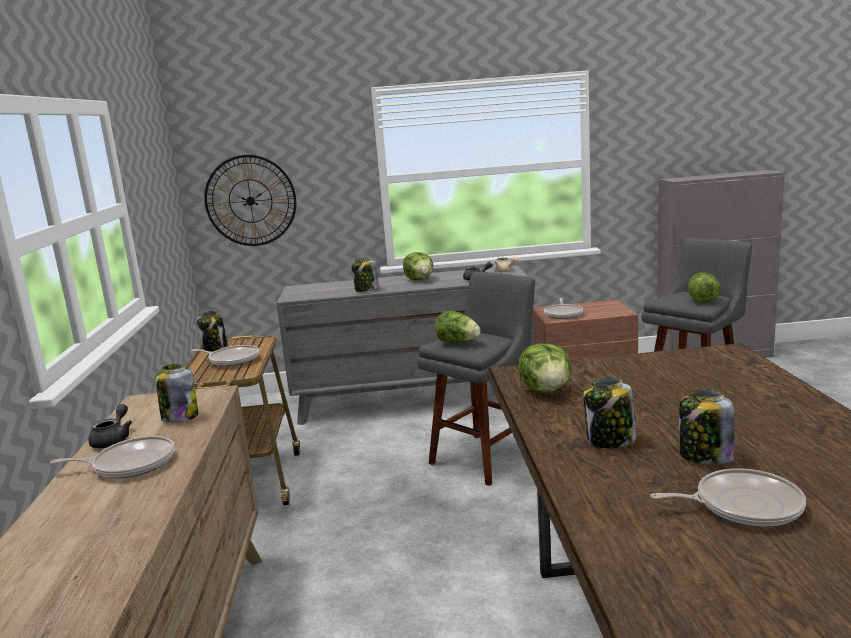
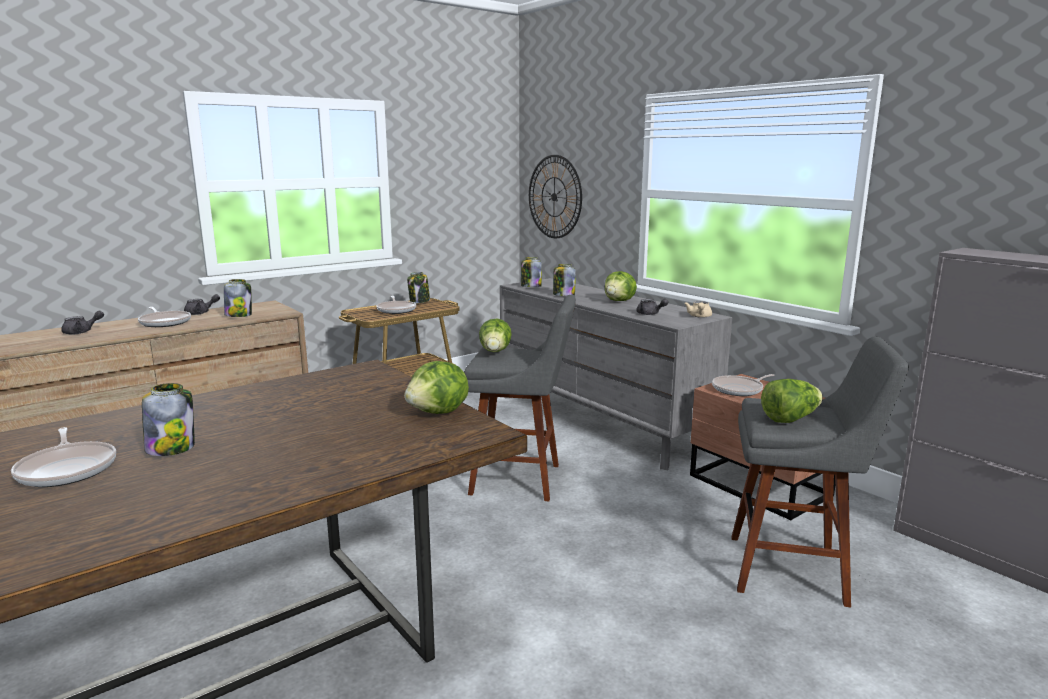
camera: 55 degrees right, 0 degrees up
lettuce [518,344,572,393] -> lettuce moved to [404,361,469,414]
jar [583,377,636,448] -> jar moved to [521,257,542,287]
none -> grey teapot [61,311,104,335]

